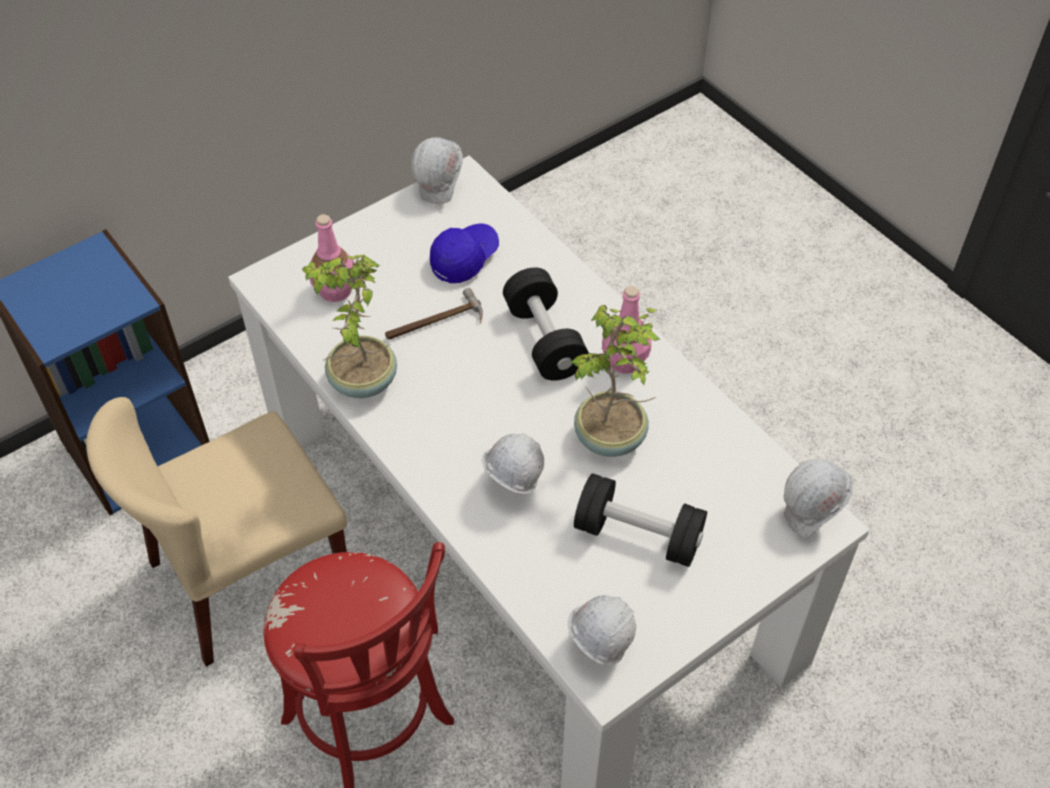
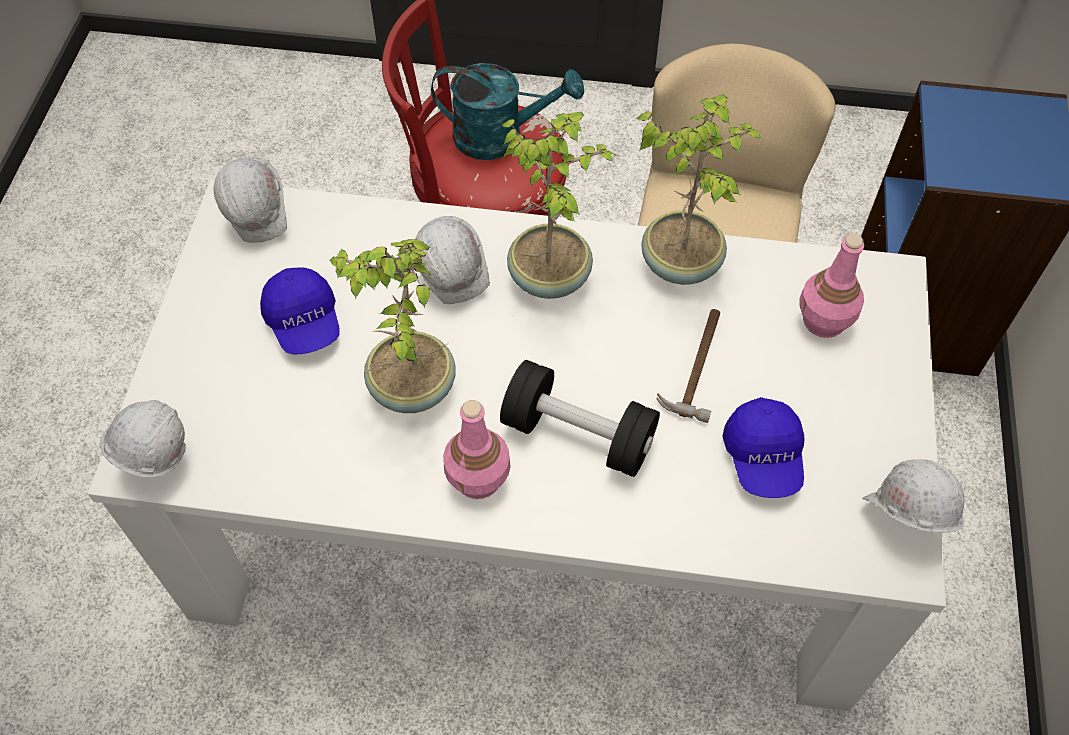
camera: 135 degrees right, 5 degrees up
black dumbbell [574,473,707,567] -> blue cap [260,267,340,354]
none -> turquoise watering can [431,63,584,160]
none -> potted plant [502,111,617,299]

